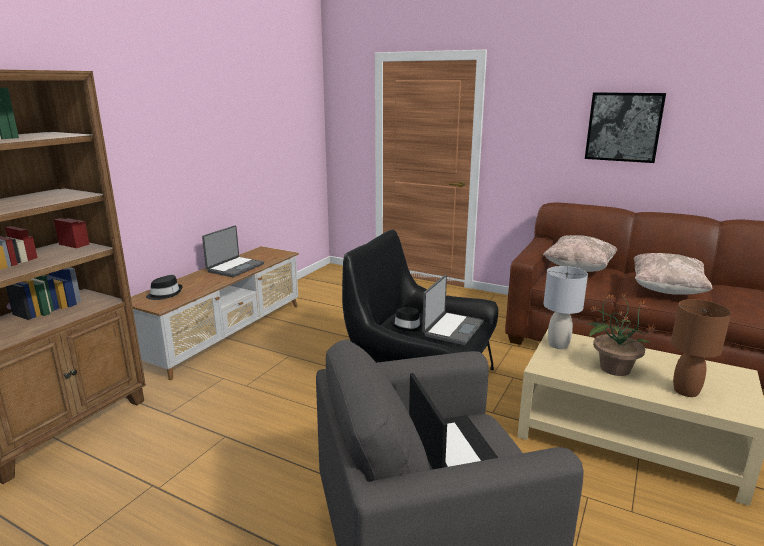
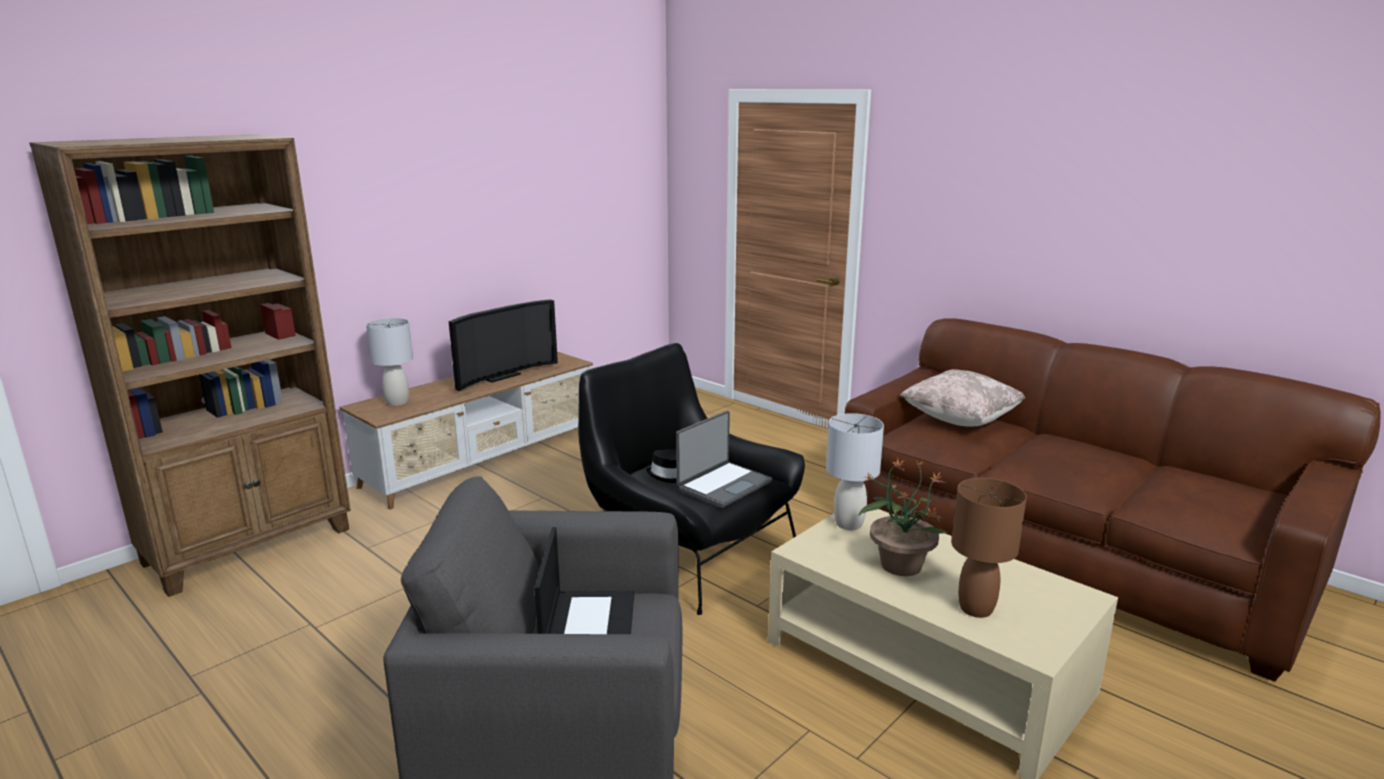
camera: 15 degrees right, 0 degrees up
black hat [146,275,182,300] -> grey table lamp [366,318,413,406]
laptop [202,225,264,277] -> television [449,300,558,391]
picture [585,92,666,163] -> none
beige pillow [634,253,712,295] -> none

